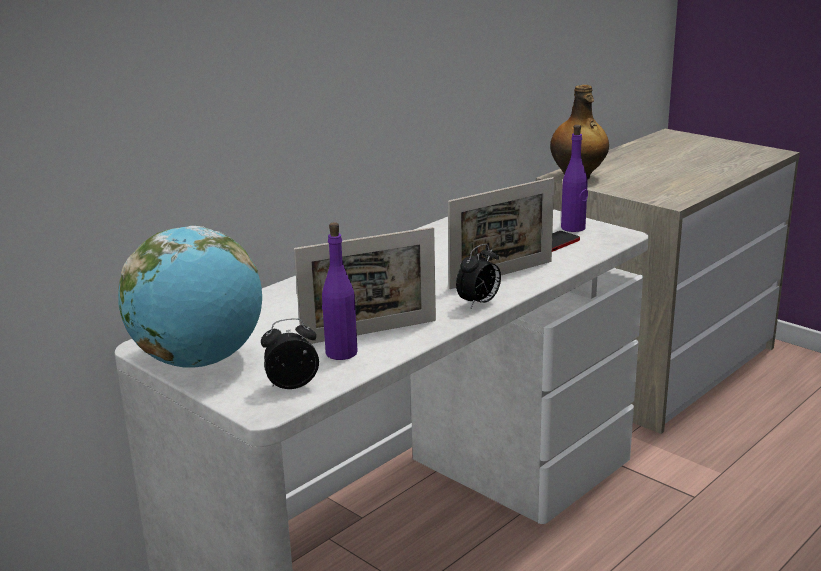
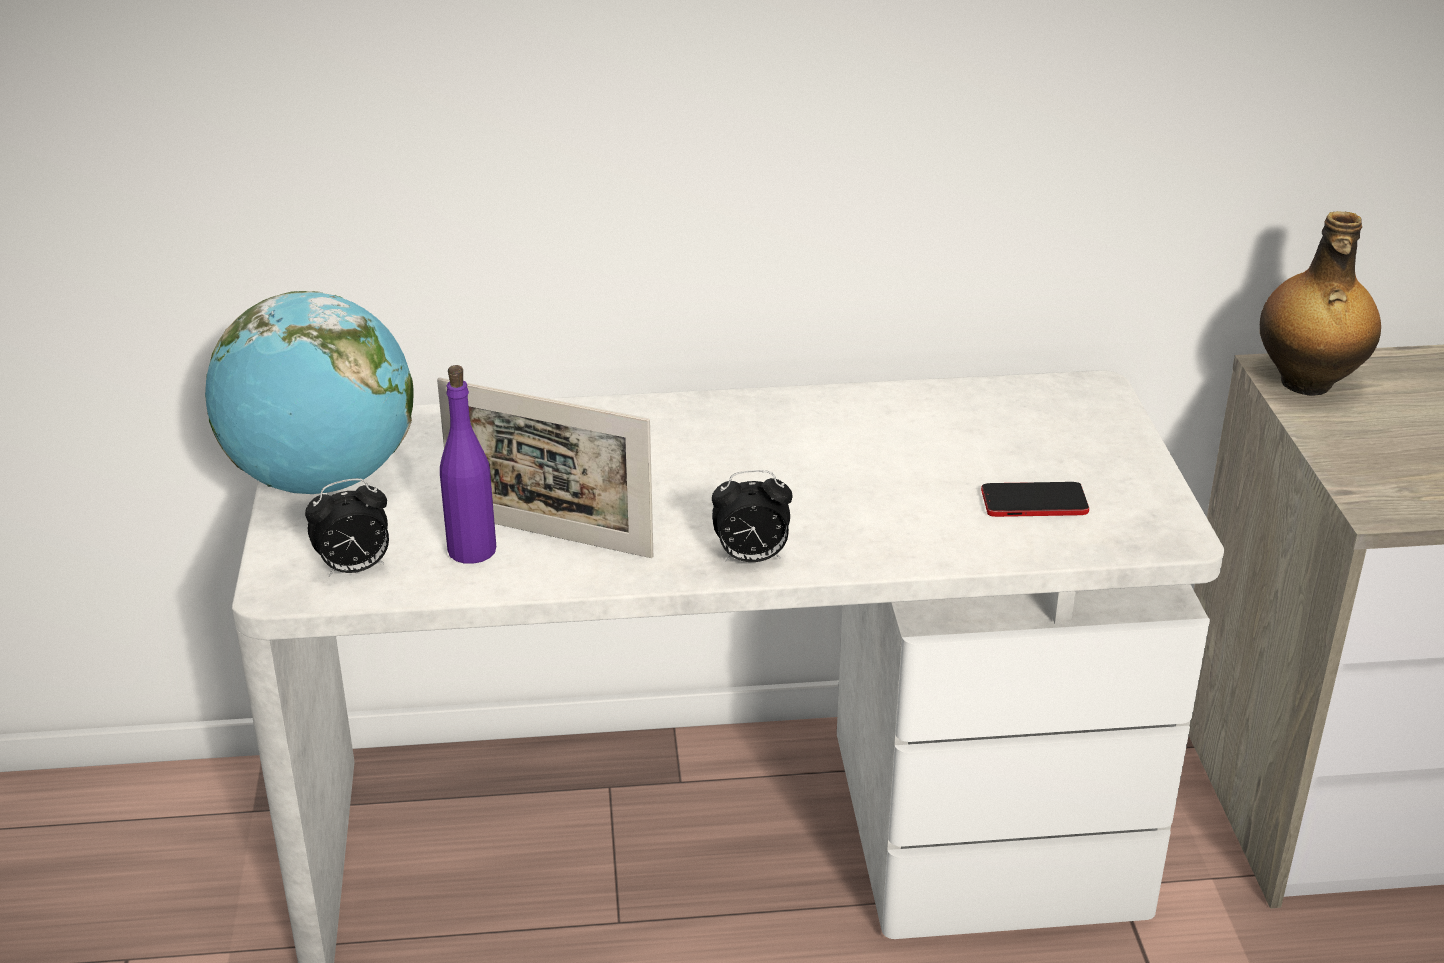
camera: 40 degrees right, 10 degrees up
alarm clock [261,318,319,389] -> alarm clock turned 135 degrees clockwise [305,478,389,577]
picture frame [448,177,554,289] -> none
purple bottle [561,125,588,232] -> none

